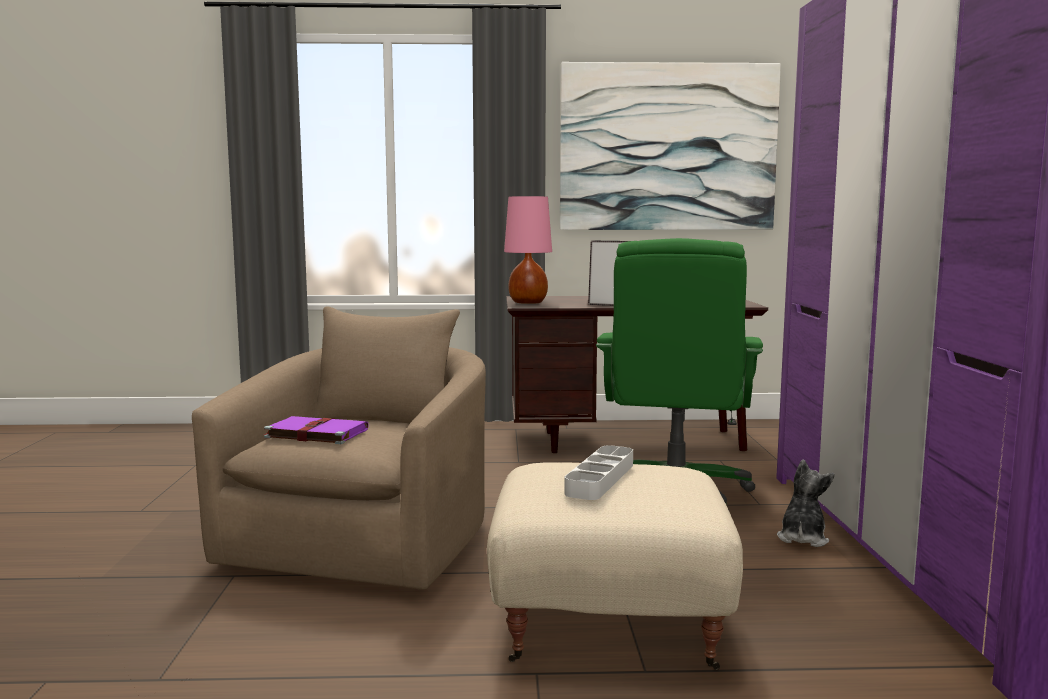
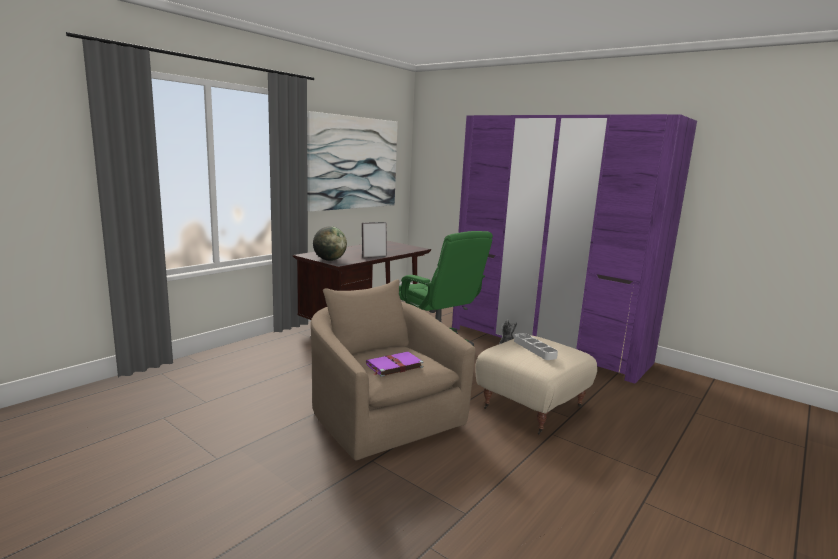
camera: 50 degrees left, 5 degrees up
pink table lamp [504,196,552,304] -> globe [313,226,347,261]

